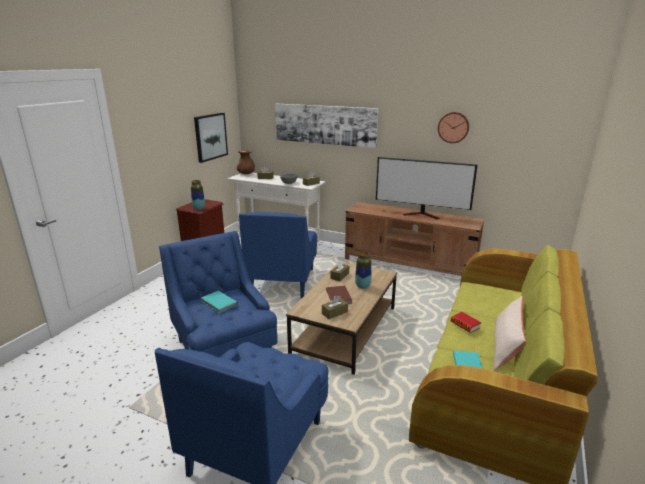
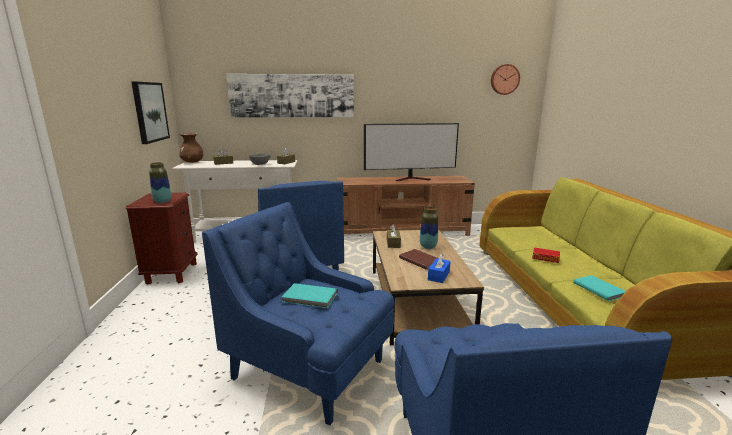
camera: 30 degrees left, 5 degrees down
brown tissue box [322,296,348,319] -> blue tissue box [428,254,451,283]
wall clock [438,112,469,143] -> wall clock moved to [491,64,520,95]
beige pillow [493,296,526,371] -> none

